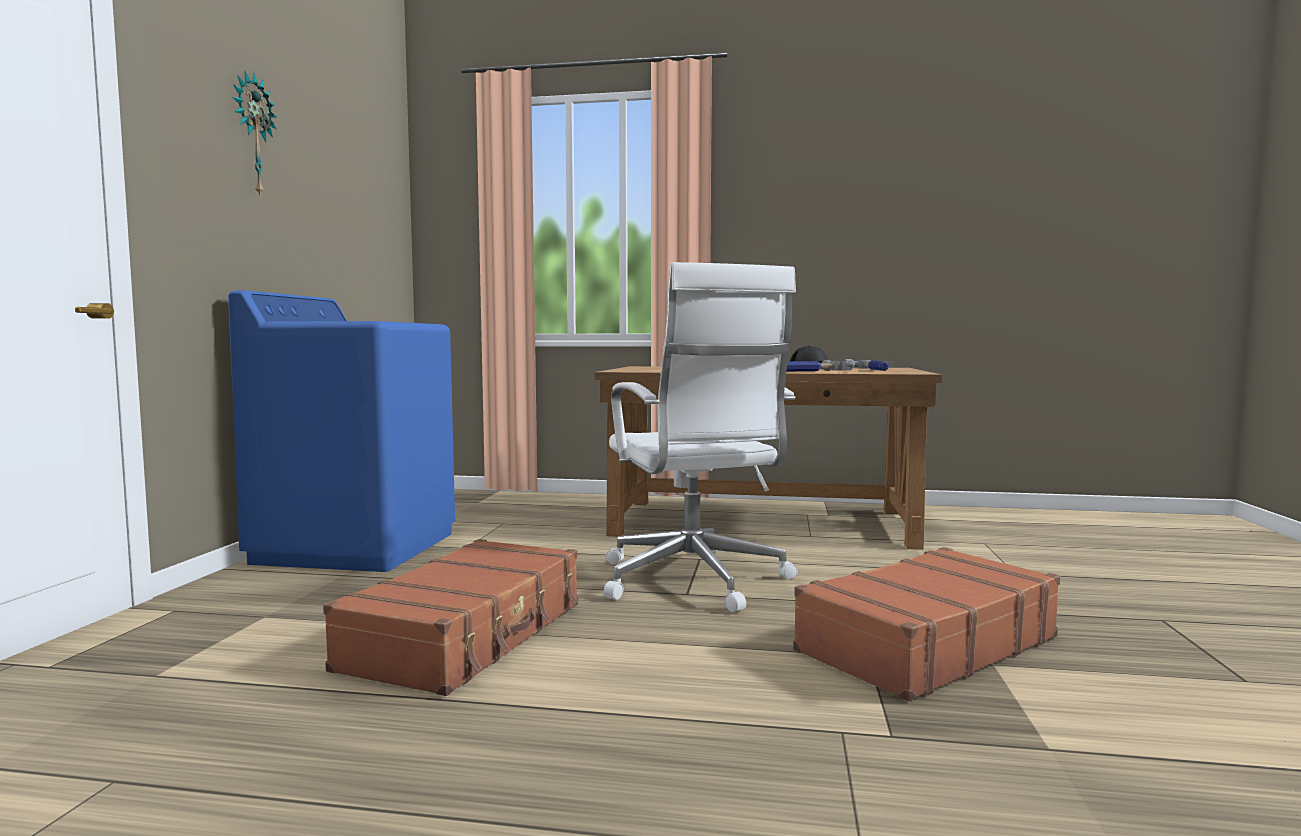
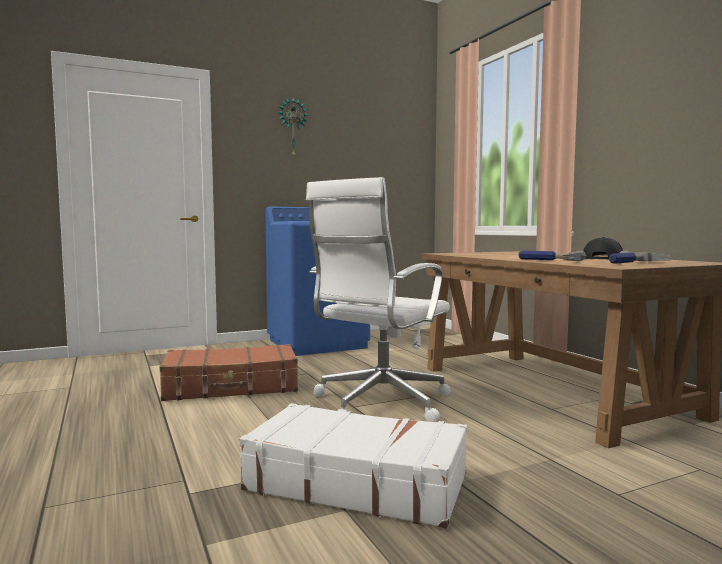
camera: 55 degrees right, 0 degrees up
brown suitcase [793,547,1060,701] -> white suitcase [239,403,467,529]

